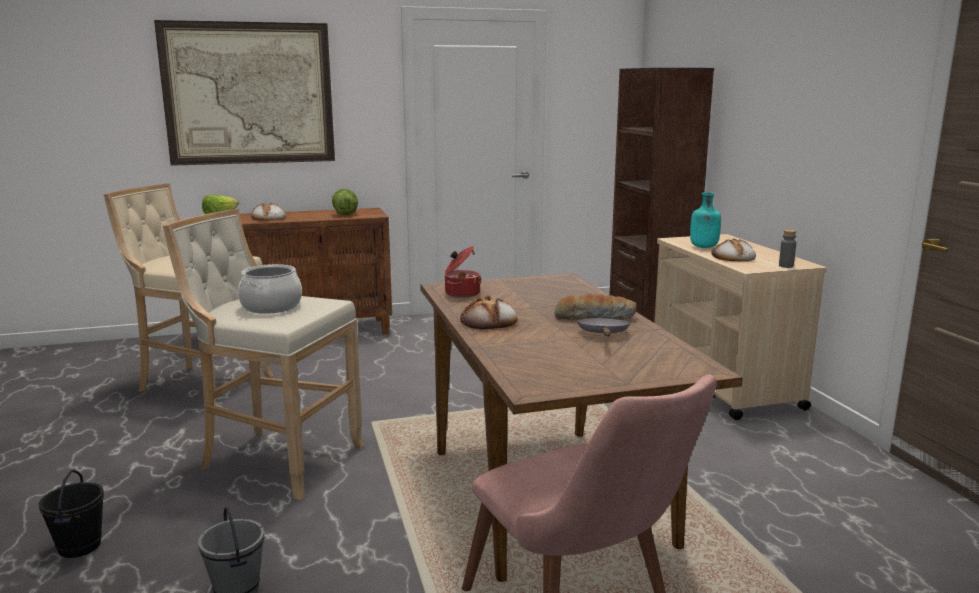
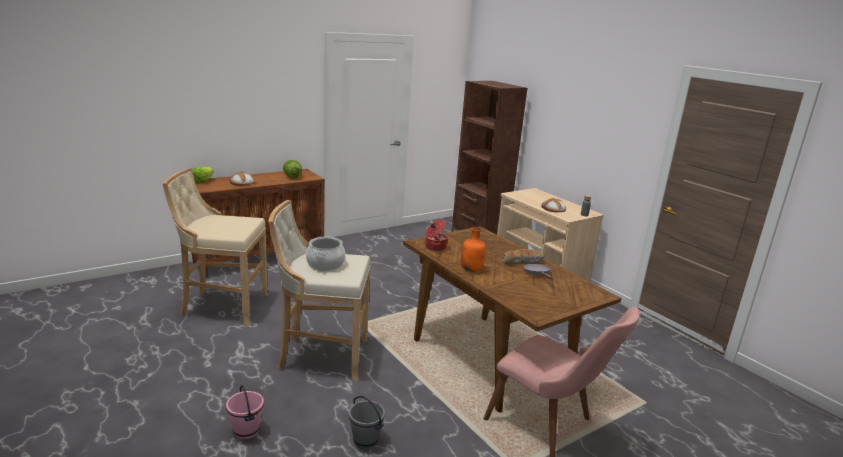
camera: 20 degrees left, 5 degrees up
black bucket [39,469,104,558] -> pink bucket [226,385,264,439]
picture [154,20,335,166] -> none
bread [460,295,518,329] -> orange bottle [461,227,486,271]
turquoise bottle [690,192,721,248] -> none

